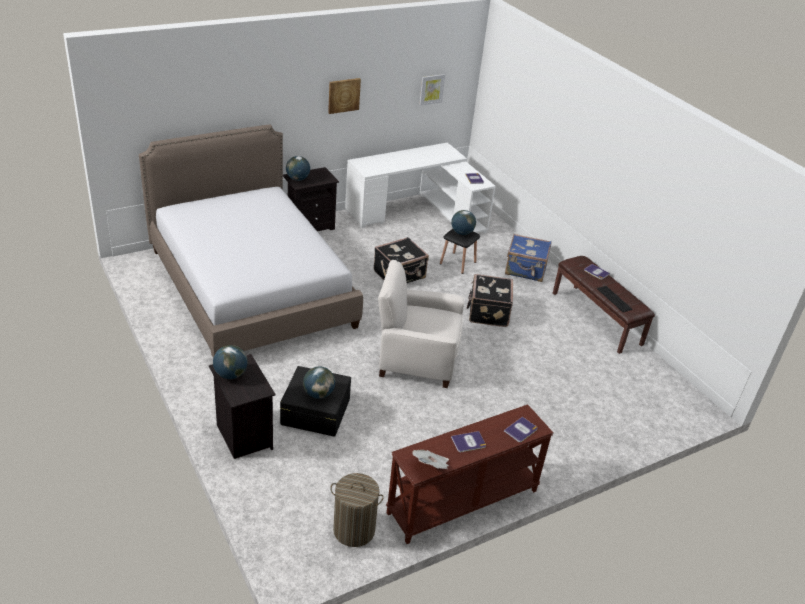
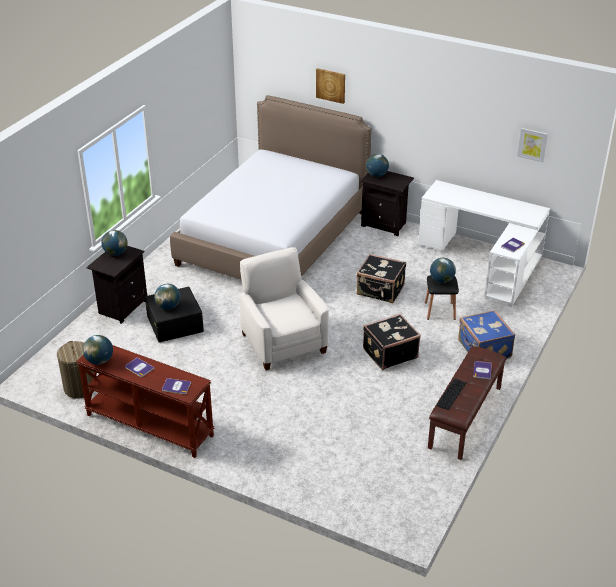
camera: 60 degrees right, 0 degrees up
picture [328,78,361,114] -> picture moved to [316,68,345,104]
newspaper [412,450,449,469] -> globe [83,335,113,365]

